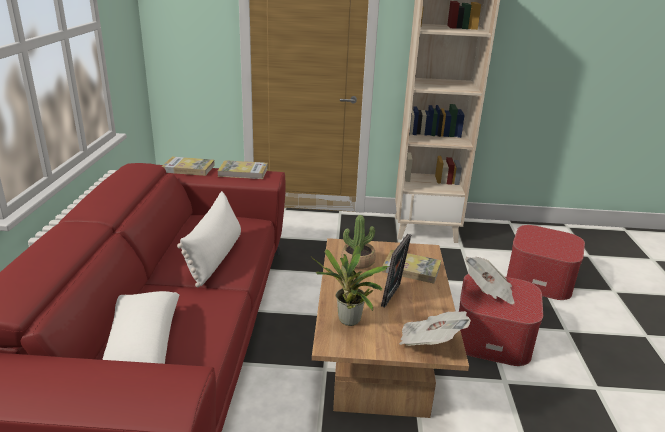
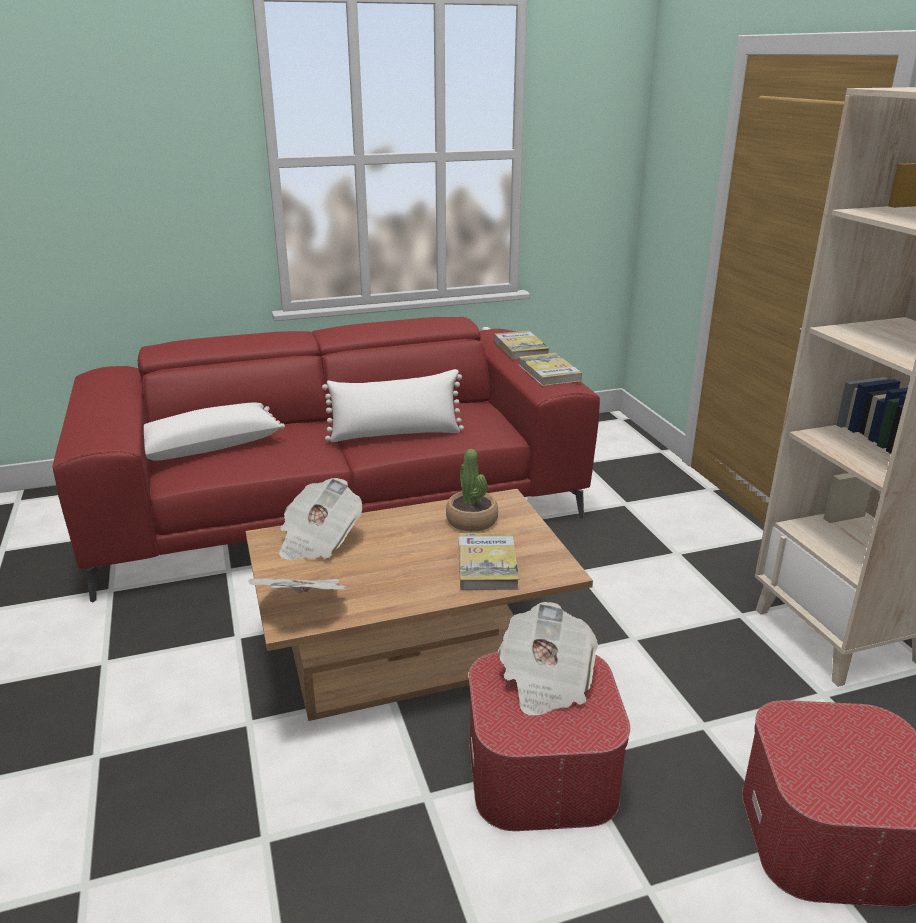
camera: 70 degrees right, 0 degrees up
potted plant [311,246,390,326] -> newspaper [279,478,362,560]
picture frame [381,234,411,308] -> none

